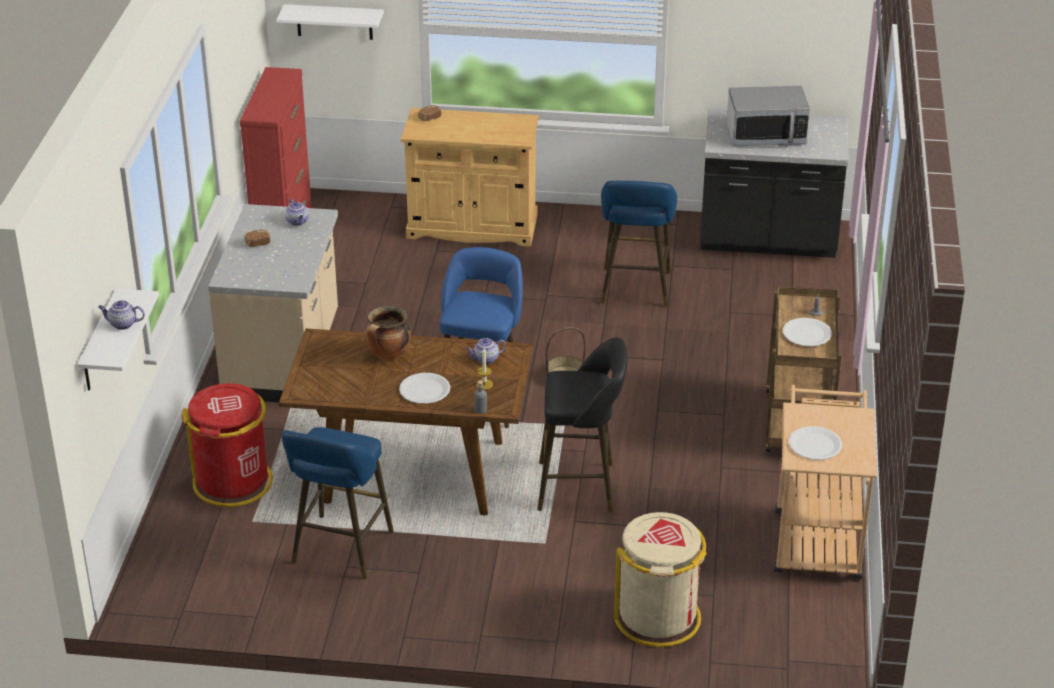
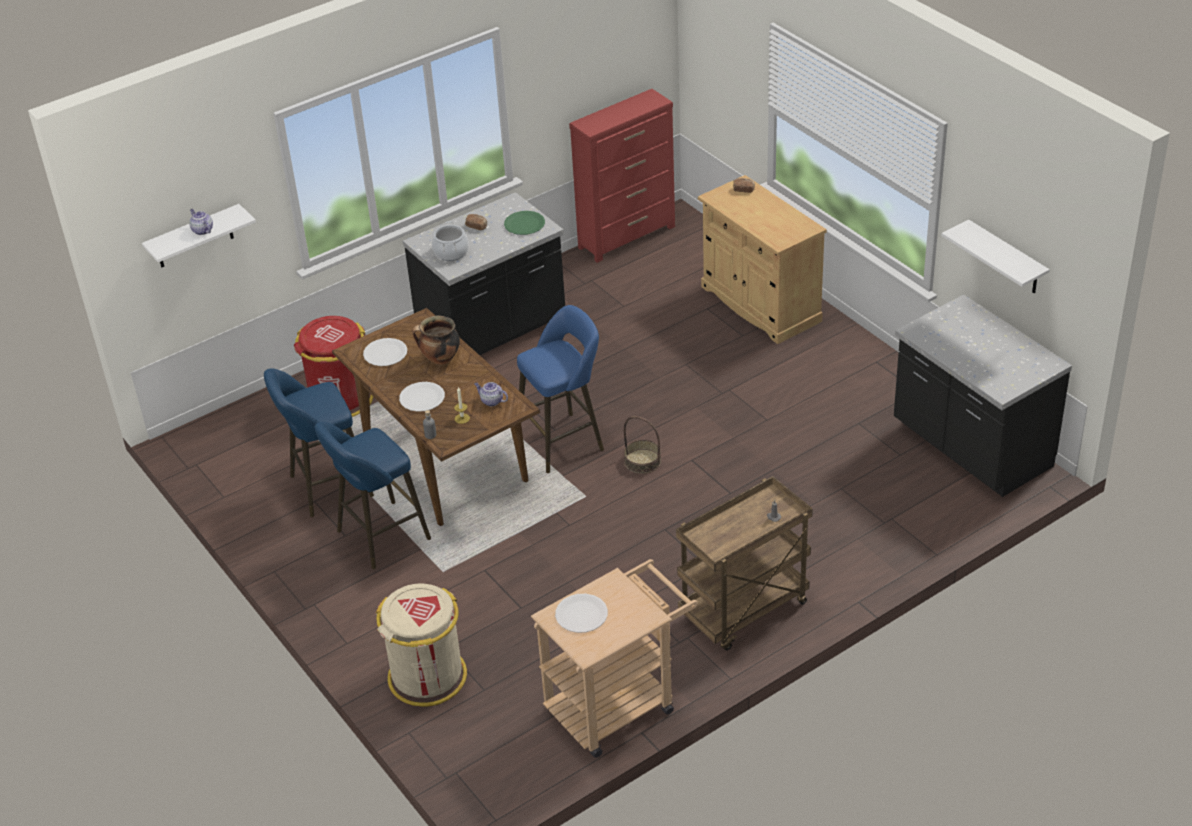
camera: 50 degrees right, 5 degrees up
beige counter [208,204,338,402] -> black counter [403,192,565,355]
white shelf [276,4,384,40] -> white shelf moved to [941,219,1050,293]
teapot [285,199,309,226] -> green plate [504,211,545,235]
black stool [537,337,628,512] -> none
blue stool [600,181,677,307] -> blue stool moved to [314,422,431,569]
microwave [727,86,810,146] -> none
white plate [783,318,832,347] -> white plate moved to [363,338,407,366]
none -> cooking pot [432,221,469,261]

